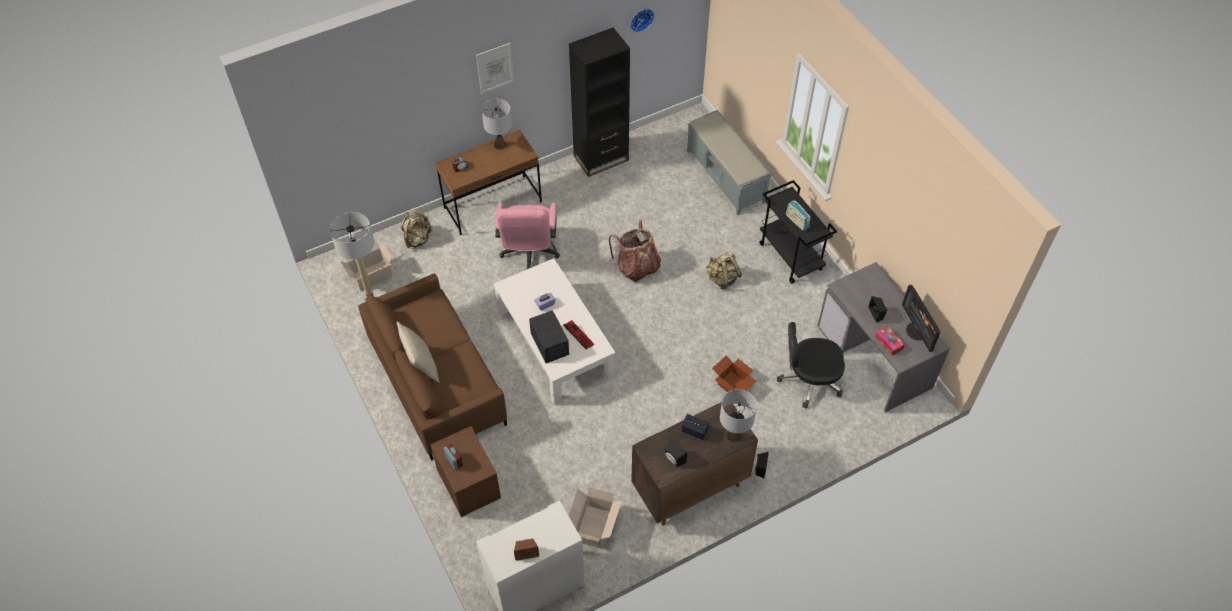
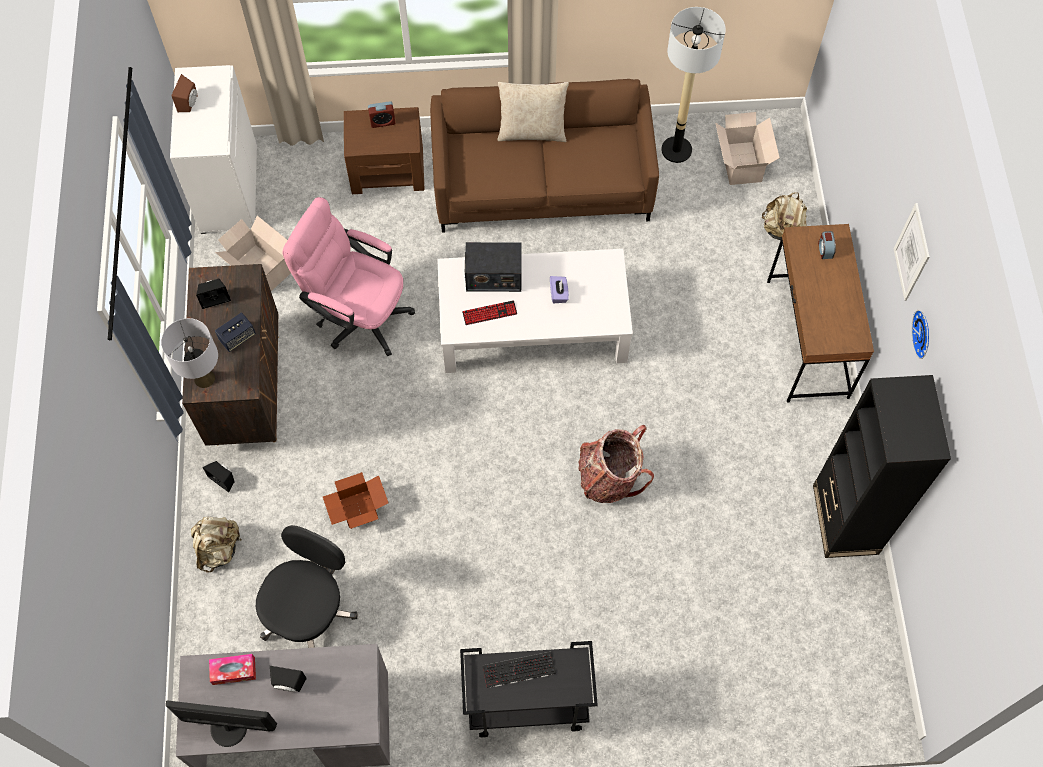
camera: 115 degrees right, 10 degrees up
grey table lamp [482,99,512,150] -> none
pink office chair [495,202,560,269] -> pink office chair moved to [283,197,415,356]
wall clock [630,9,654,32] -> wall clock moved to [911,310,929,359]
grey bench [687,110,771,215] -> none
beige backpack [706,252,742,289] -> beige backpack moved to [191,517,241,573]
radio [786,200,811,231] -> keyboard [482,651,556,688]

